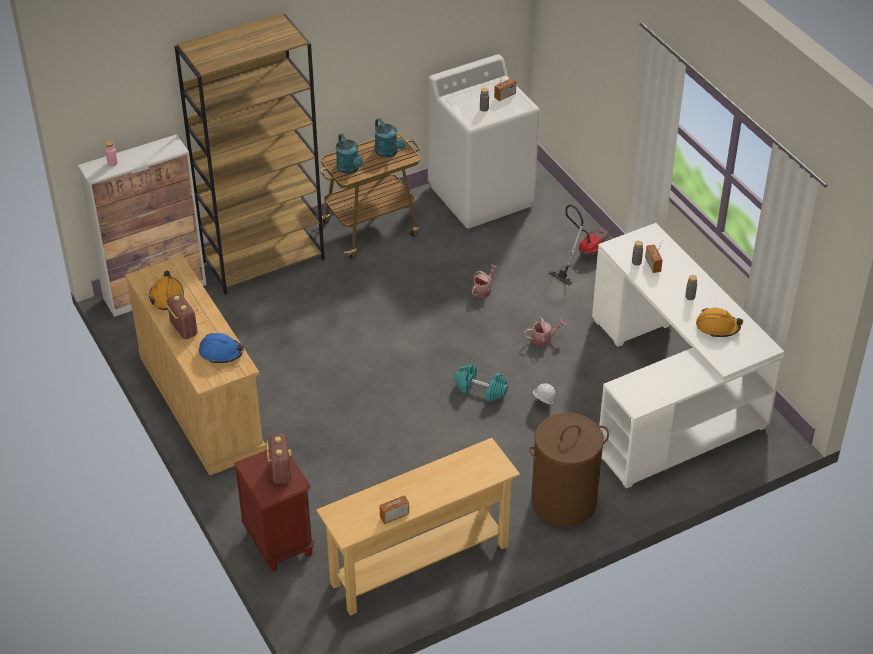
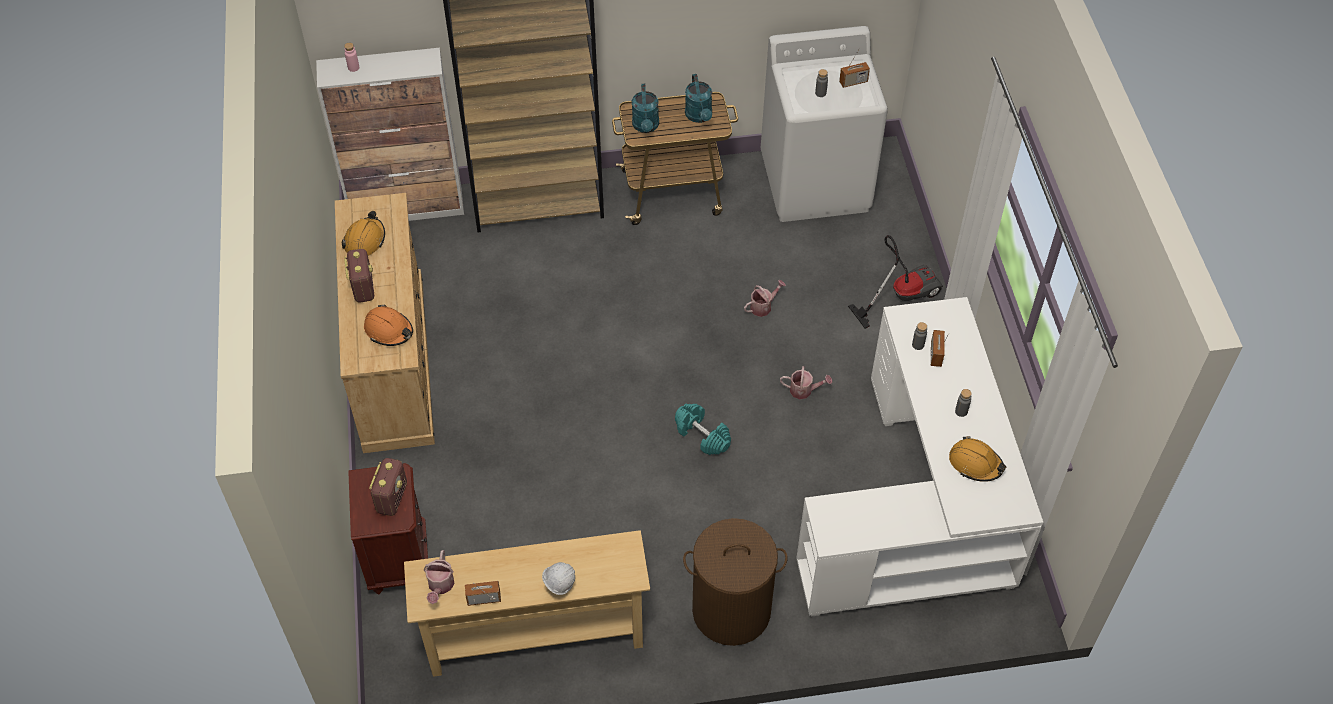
camera: 20 degrees right, 10 degrees up
blue hard hat [199,333,244,364] -> orange hard hat [364,305,413,346]
white hard hat [533,383,556,405] -> white hard hat moved to [542,562,575,595]
none -> watering can [424,550,454,604]

